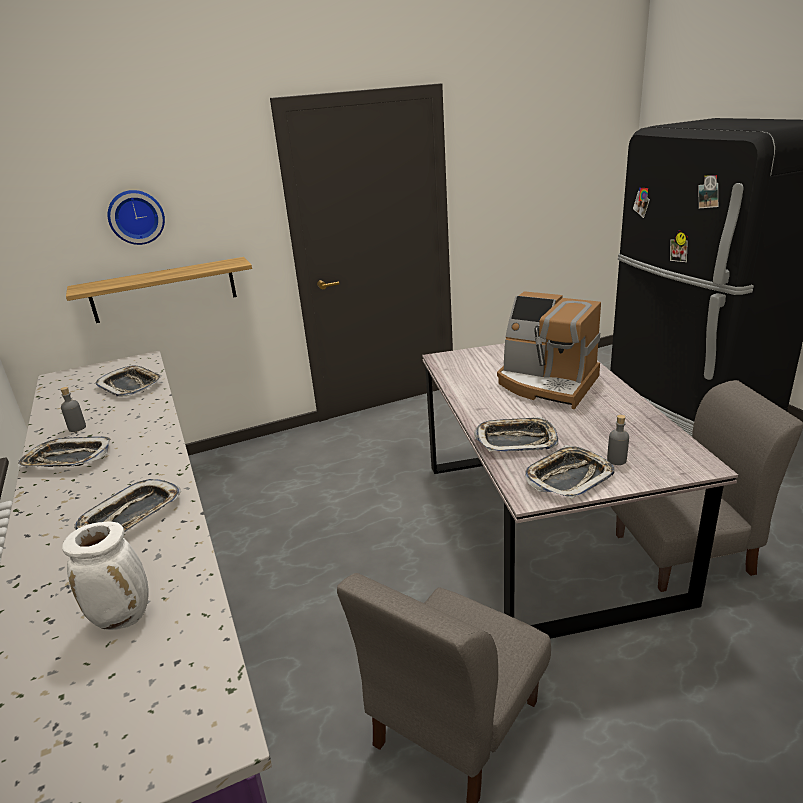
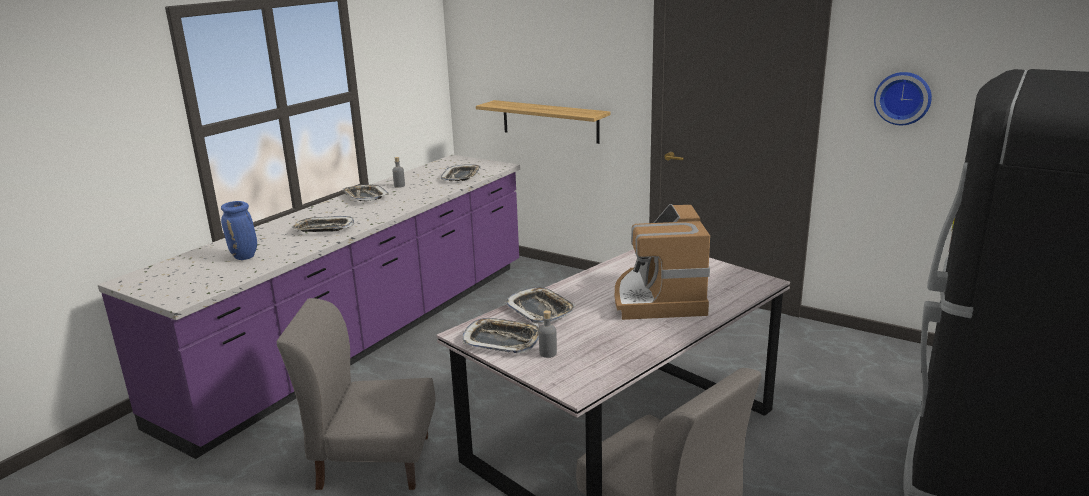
camera: 55 degrees right, 5 degrees down
white vase [62,522,149,630] -> blue vase [221,201,257,260]
wall clock [108,190,165,245] -> wall clock moved to [874,72,932,125]

